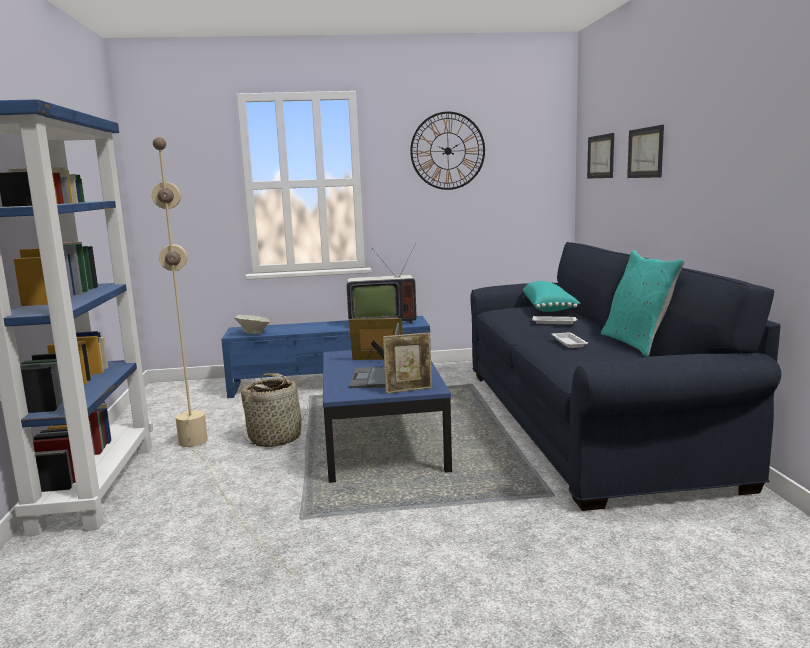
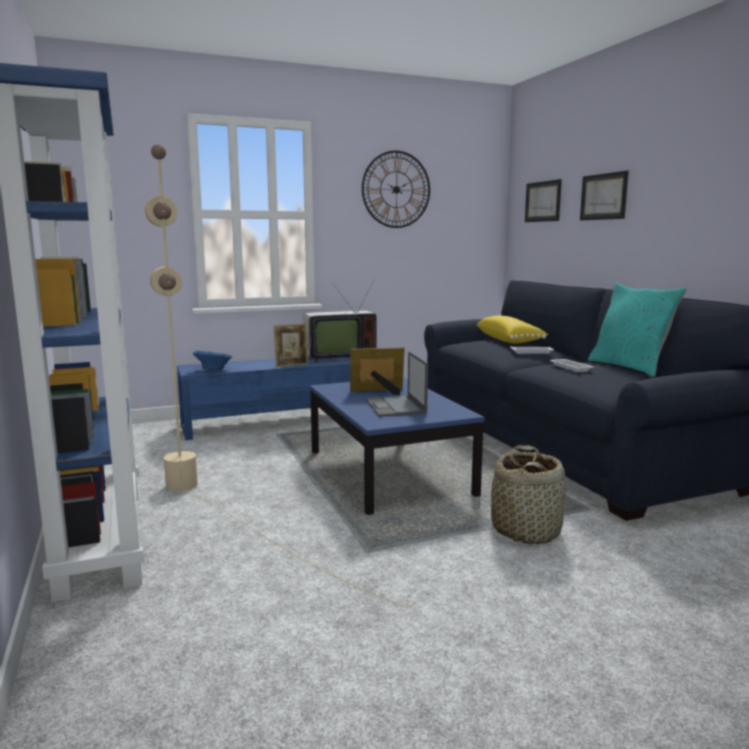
camera: 15 degrees left, 0 degrees up
beige bowl [234,315,271,334] -> blue bowl [193,351,232,370]
basket [240,373,308,447] -> basket moved to [491,445,566,544]
picture frame [383,332,432,394] -> picture frame moved to [274,324,308,368]
turquoise pillow [523,281,580,312] -> yellow pillow [477,316,548,344]

